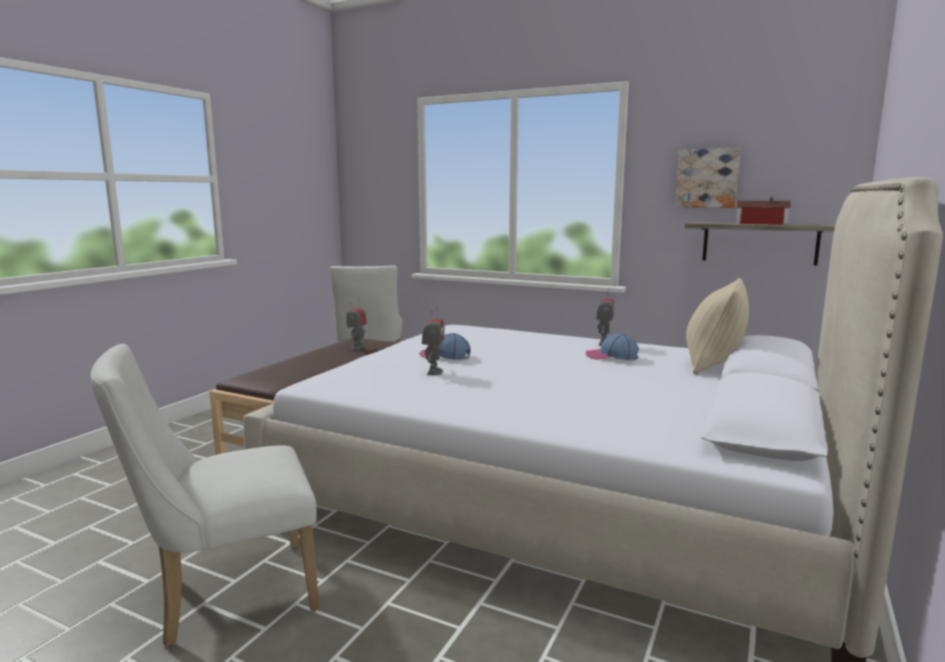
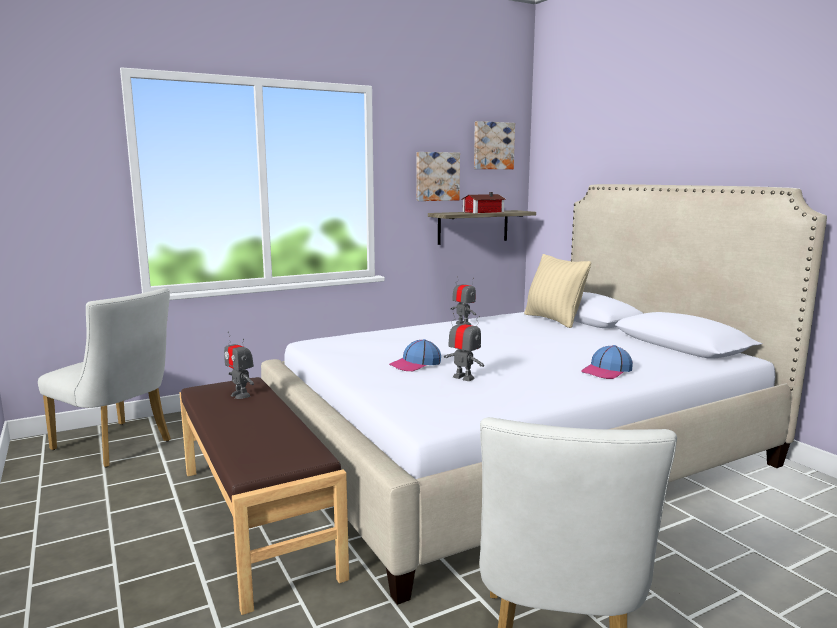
camera: 55 degrees left, 0 degrees up
cap [586,333,639,360] -> cap moved to [581,345,633,379]
none -> picture [474,121,515,169]

